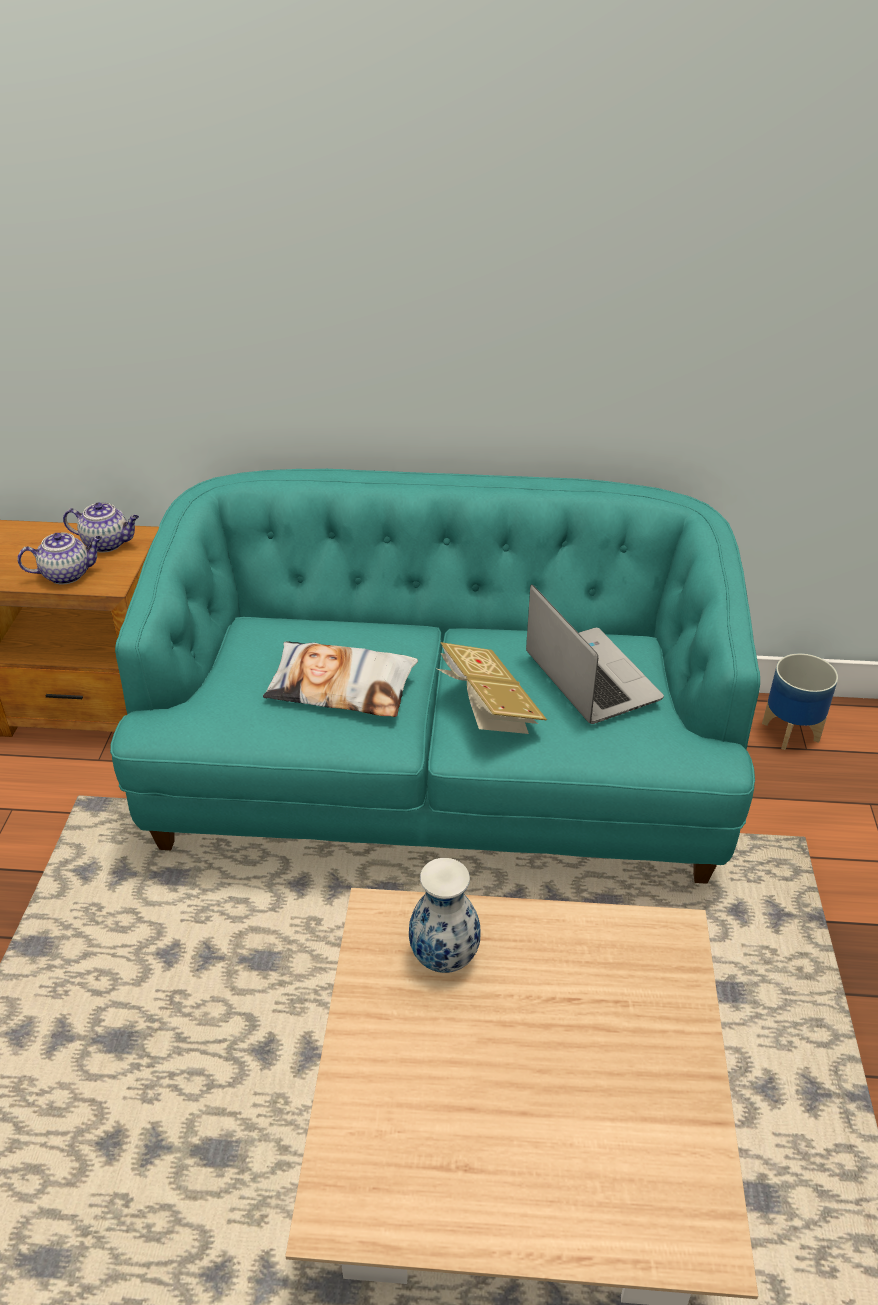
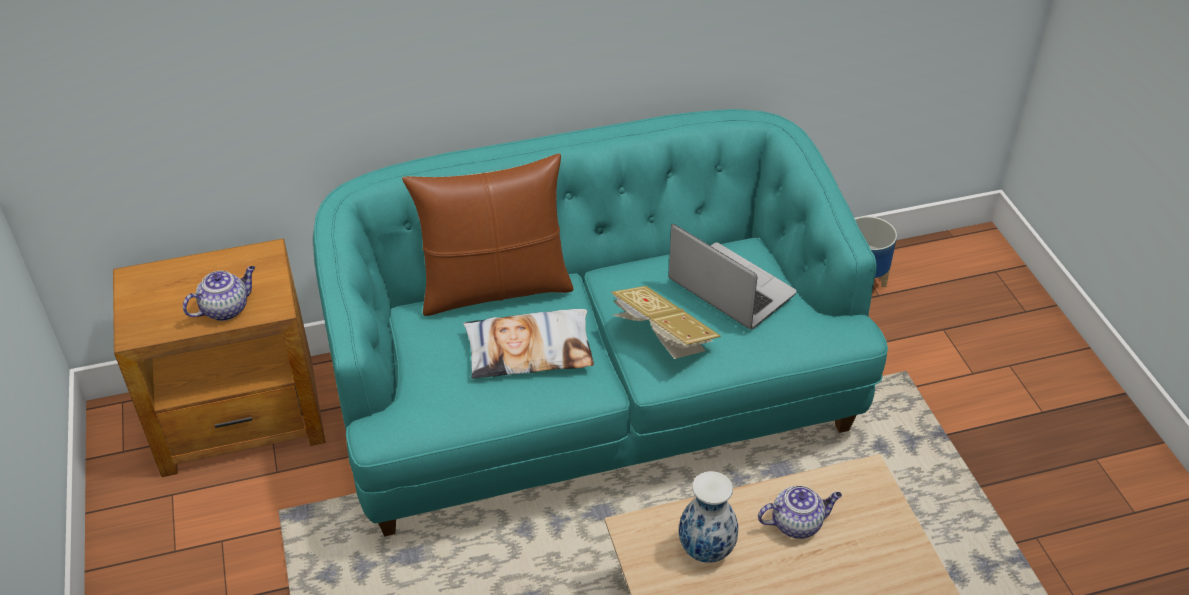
camera: 20 degrees left, 5 degrees up
teapot [63,502,139,553] -> teapot moved to [758,486,842,539]
none -> brown pillow [402,153,574,316]

